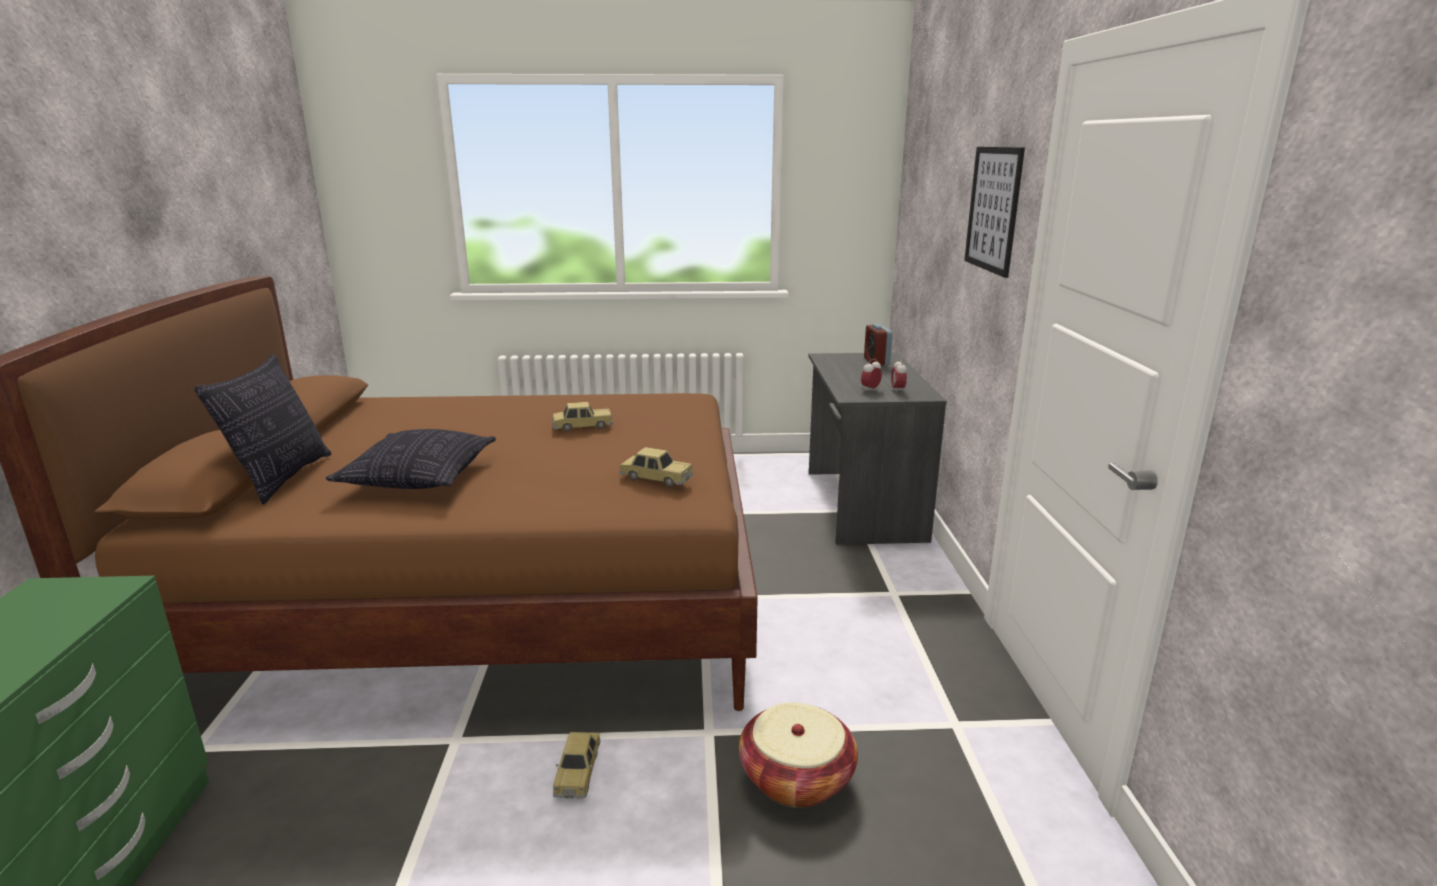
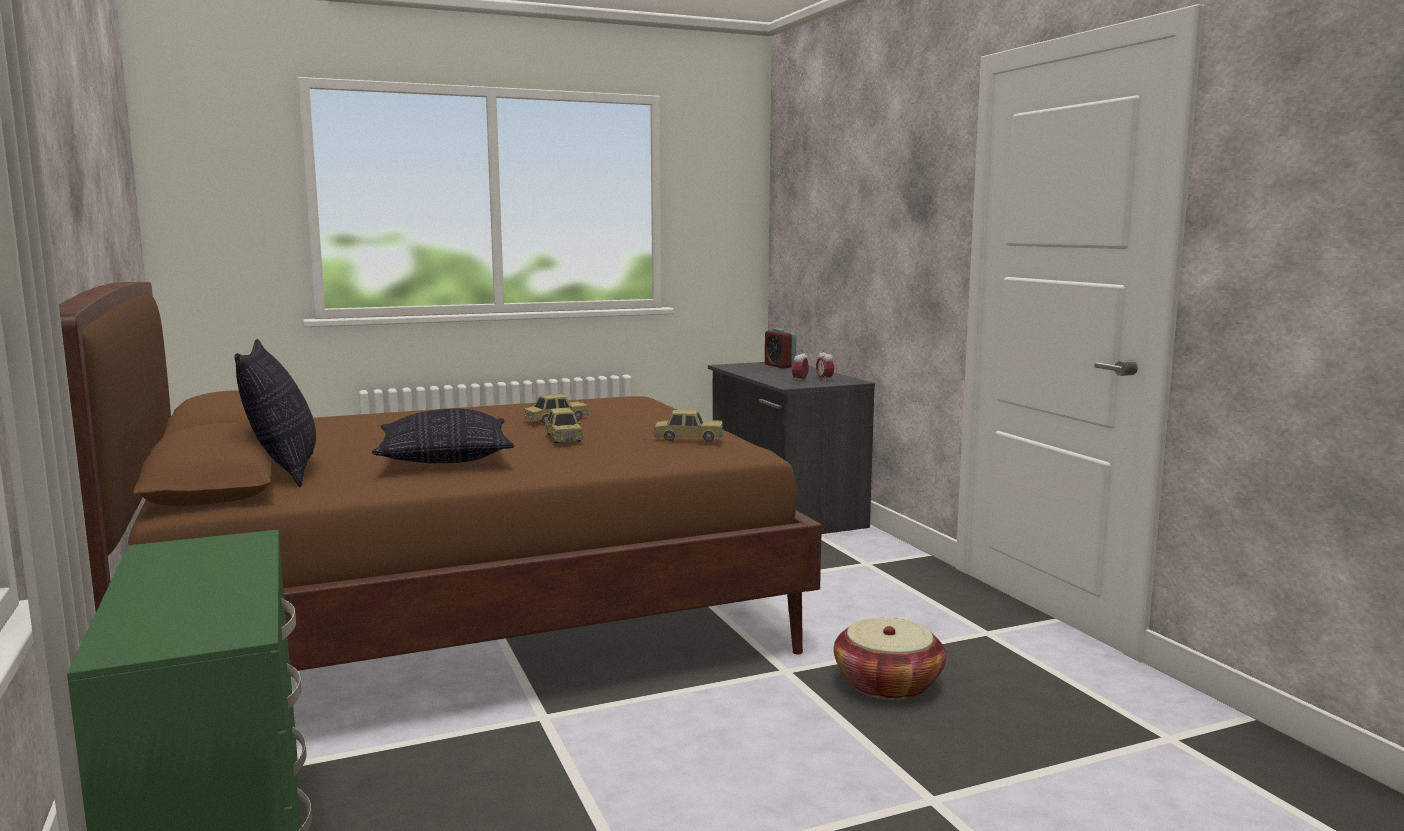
camera: 20 degrees left, 10 degrees down
toy car [553,732,600,799] -> toy car moved to [545,408,583,443]
picture [964,147,1025,278] -> none

